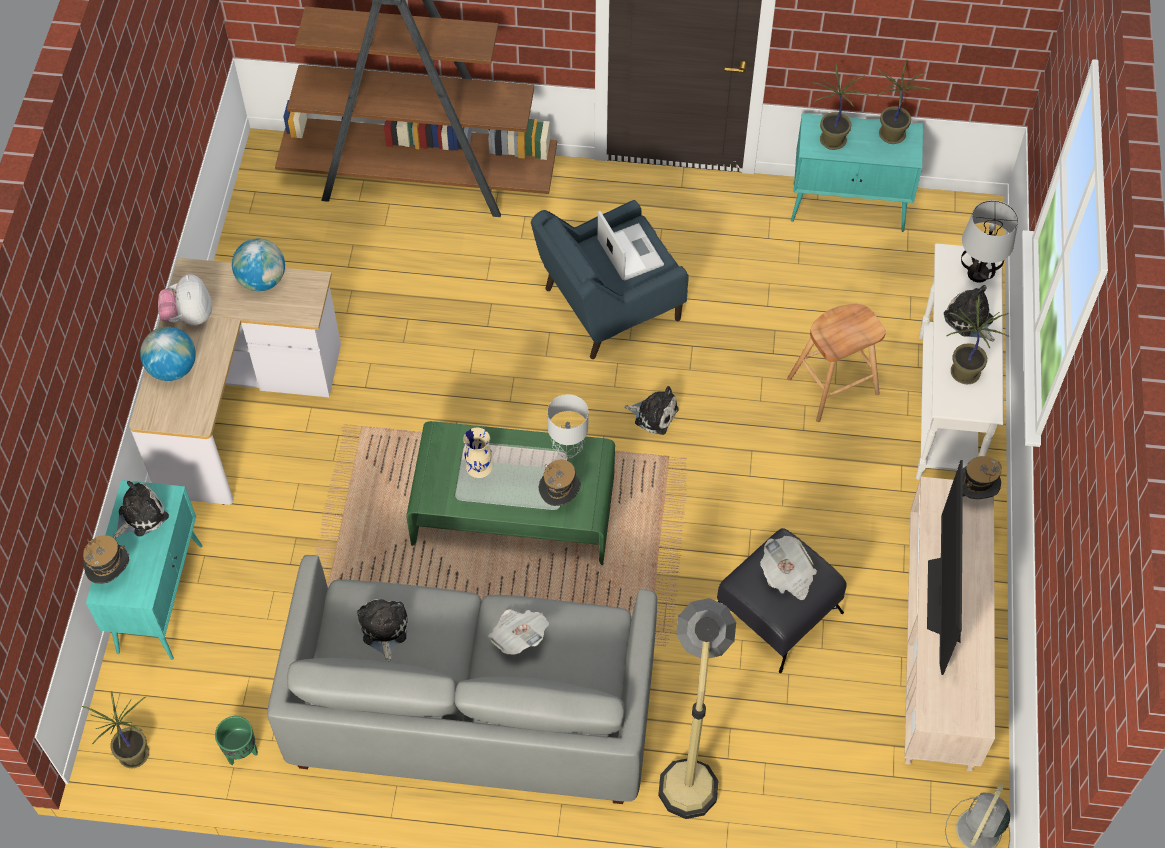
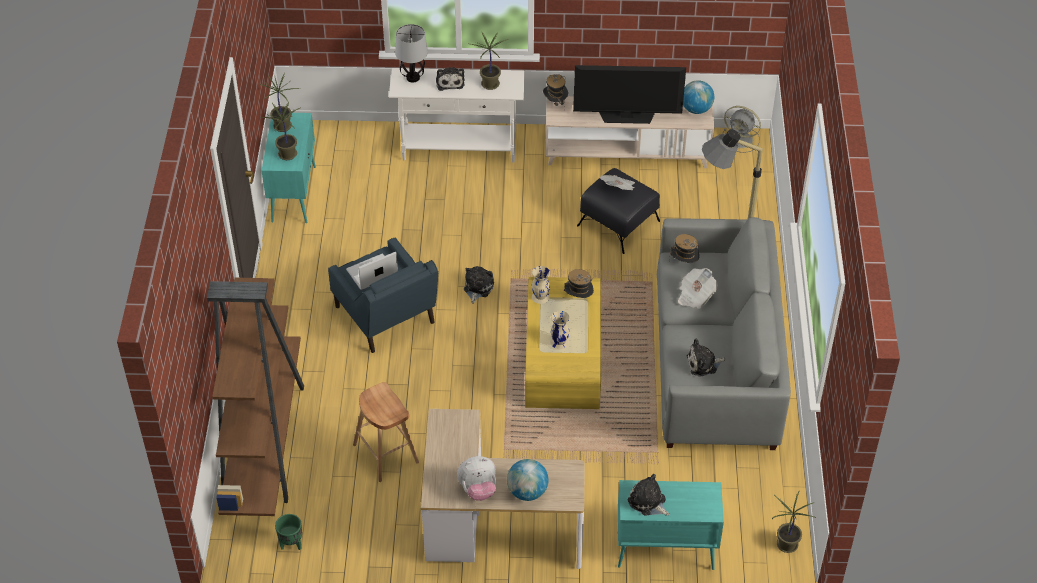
camera: 95 degrees left, 10 degrees down
hat [83,535,129,584] -> hat moved to [669,234,699,263]
green planter [215,716,258,765] -> green planter moved to [275,514,302,550]
globe [232,239,285,291] -> globe moved to [683,80,714,114]
green coffee table [406,421,615,565] -> yellow coffee table [525,277,601,409]
grey table lamp [547,394,588,458] -> beige vase [532,266,550,304]
brown stool [787,304,886,422] -> brown stool moved to [353,382,419,482]
plush toy [944,285,995,341] -> plush toy turned 60 degrees counterclockwise [436,67,464,91]

